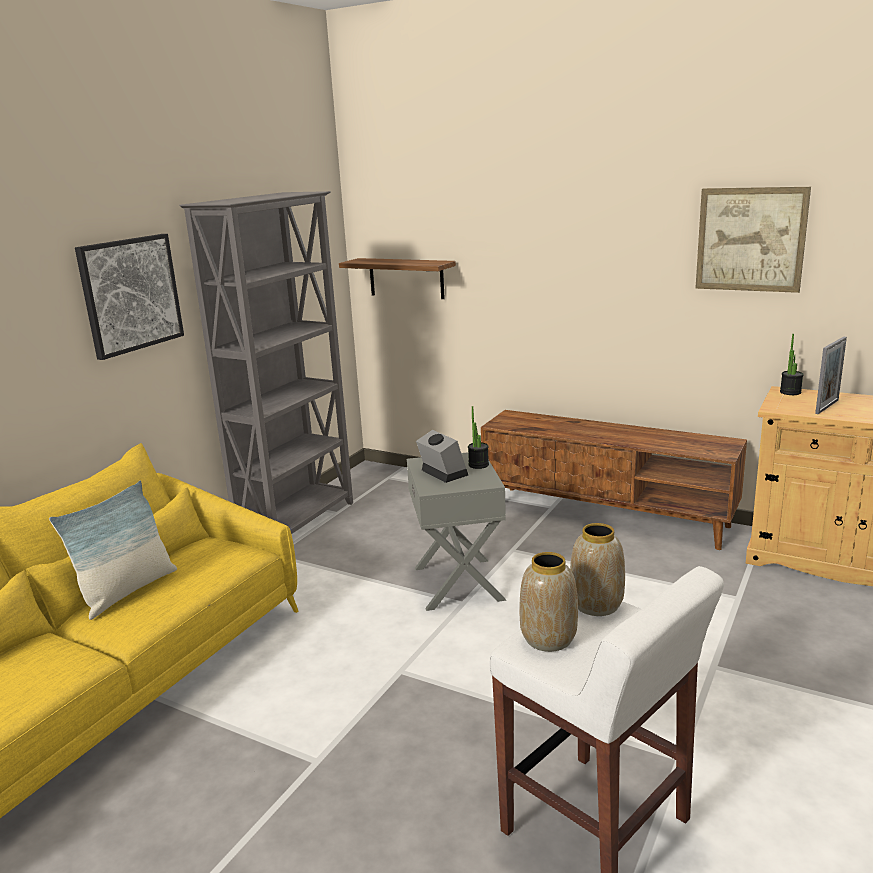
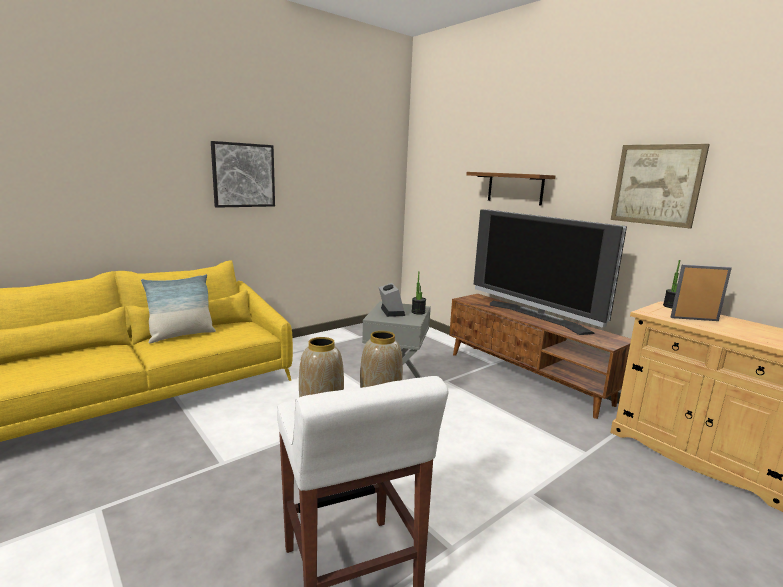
camera: 20 degrees right, 5 degrees down
grey bookcase [179,191,353,534] -> none
shelf [339,258,456,299] -> shelf moved to [466,172,556,206]
picture frame [815,337,847,414] -> picture frame turned 150 degrees counterclockwise [671,264,732,321]
none -> television [474,209,627,335]

